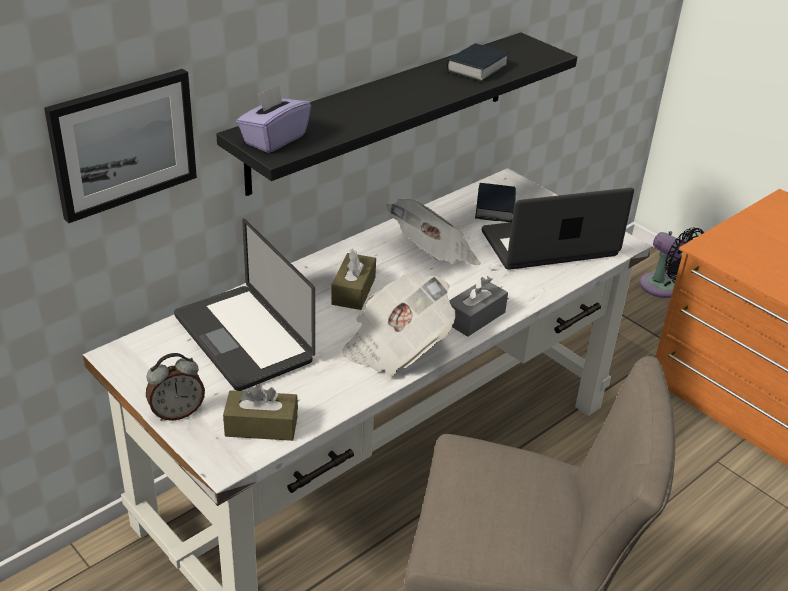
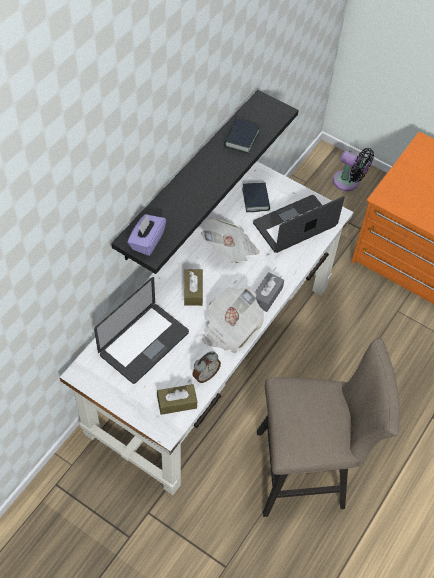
camera: 15 degrees left, 20 degrees up
picture [44,69,197,223] -> none
alarm clock [146,353,205,421] -> alarm clock moved to [193,351,221,383]
laptop [174,219,315,391] -> laptop turned 90 degrees counterclockwise [94,277,189,384]

